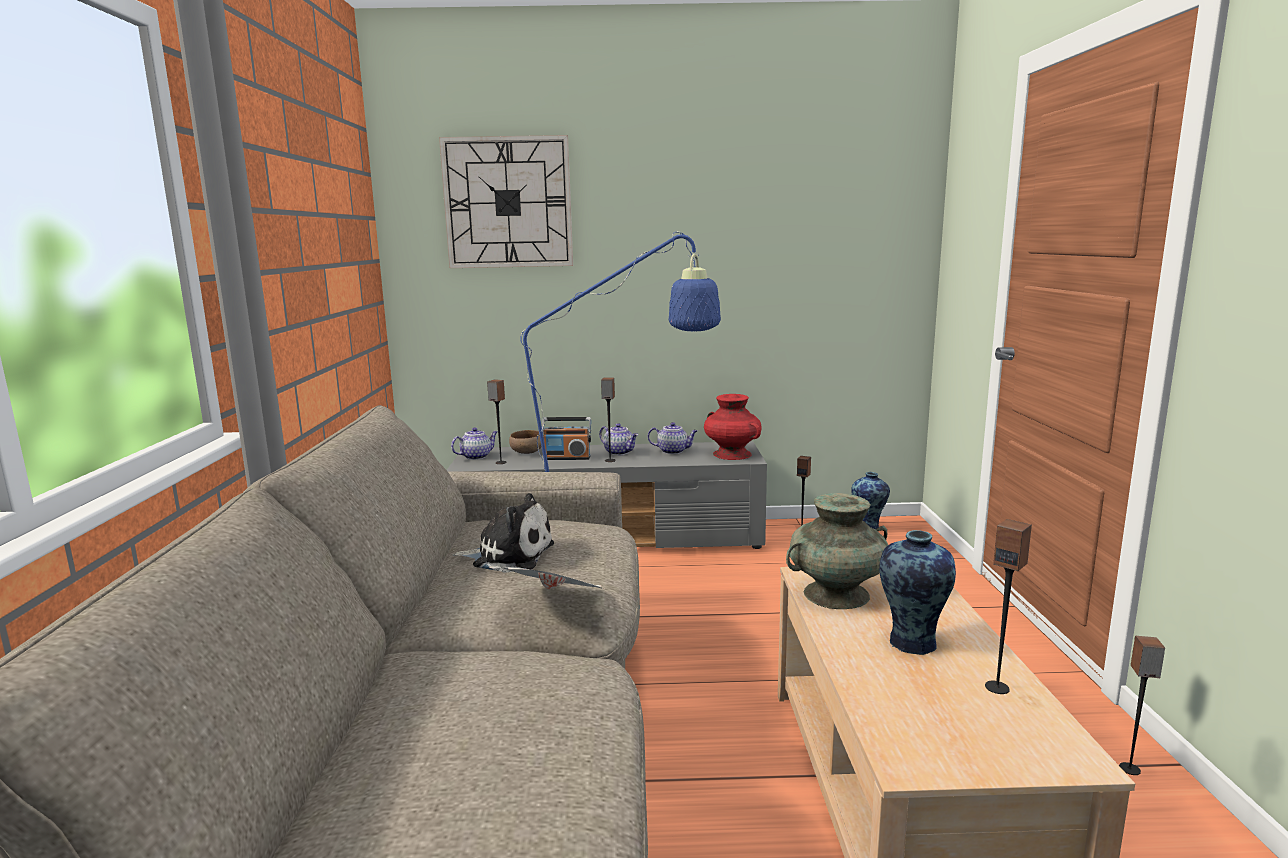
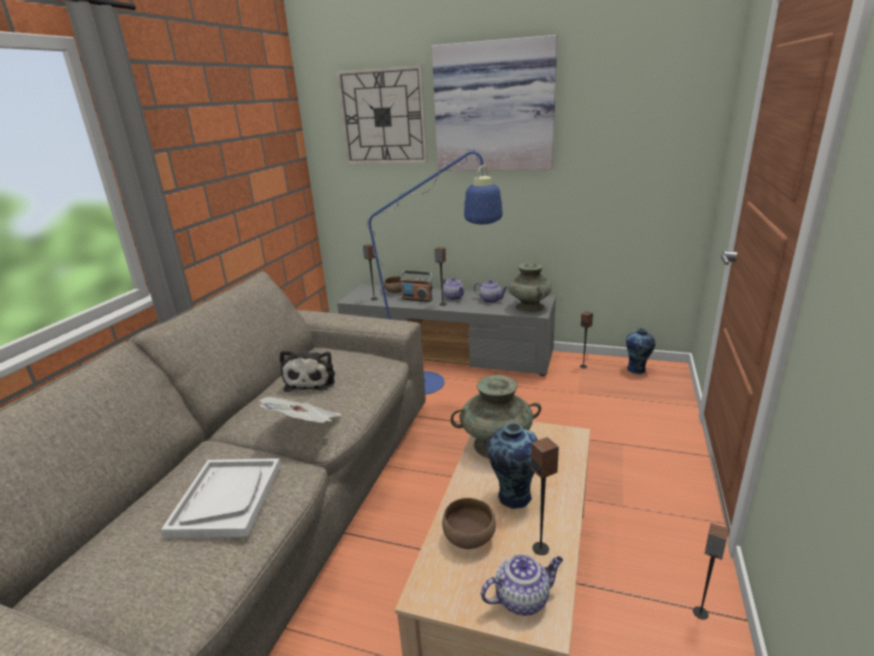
camera: 20 degrees right, 10 degrees up
teapot [451,427,498,460] -> teapot moved to [481,554,563,615]
plush toy [452,493,554,573] -> plush toy turned 60 degrees clockwise [280,350,335,392]
red vase [704,394,762,460] -> turquoise vase [509,263,552,313]
none -> white tray [161,458,281,538]
none -> picture [432,35,557,171]
none -> brown bowl [442,498,496,549]

